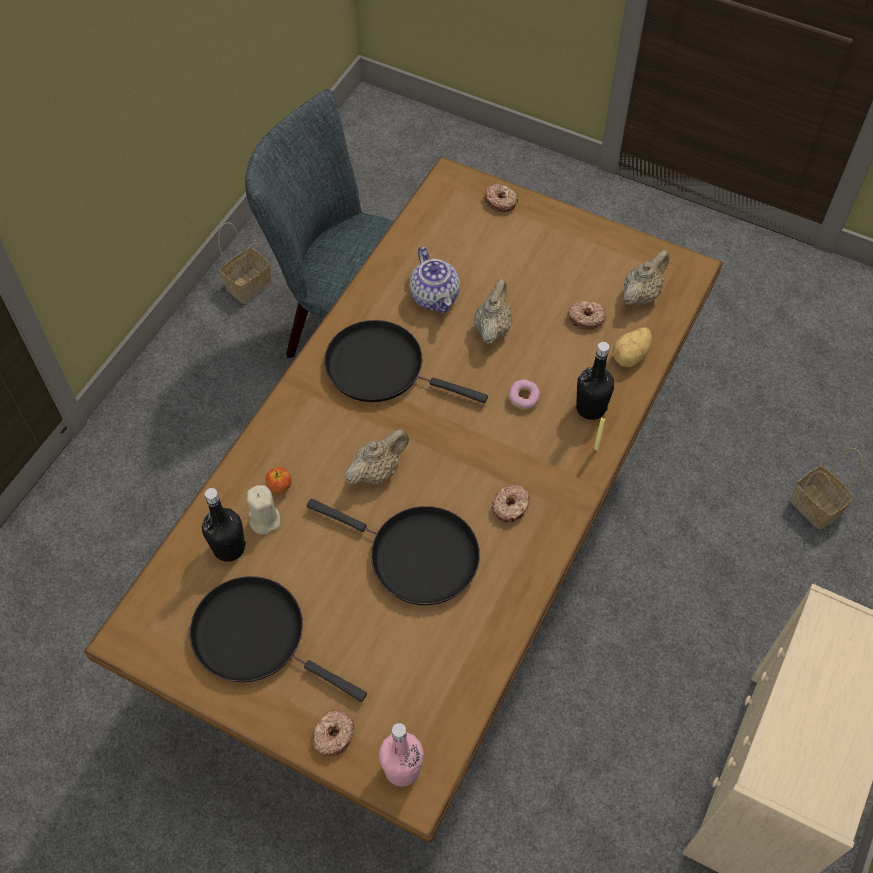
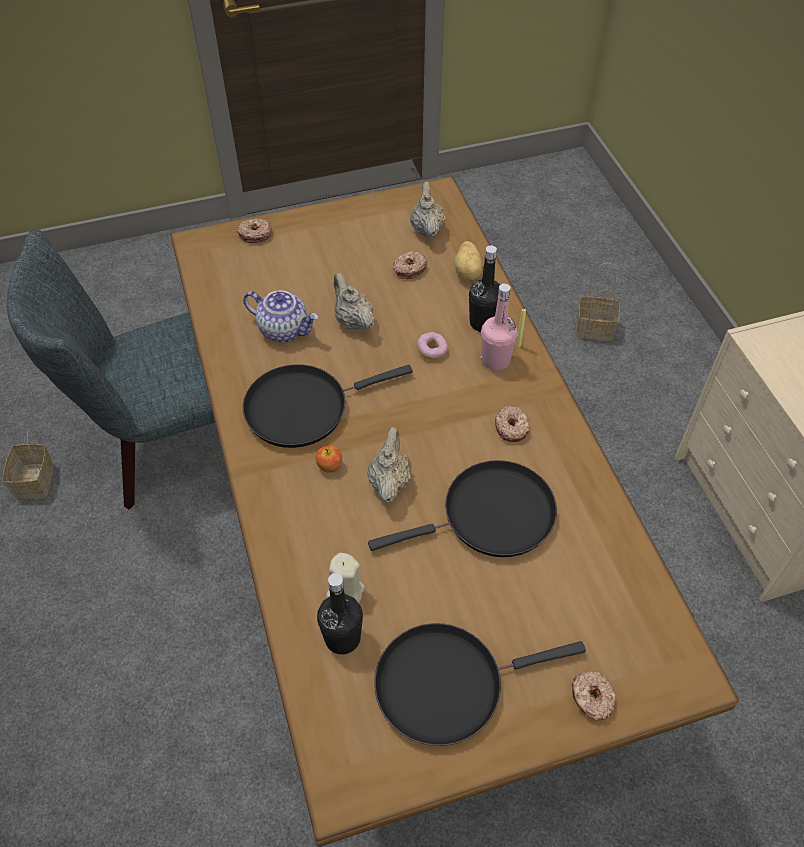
camera: 45 degrees left, 5 degrees down
apple [266,467,292,494] -> apple moved to [315,445,342,473]
pink bottle [379,723,424,787] -> pink bottle moved to [481,283,517,371]

